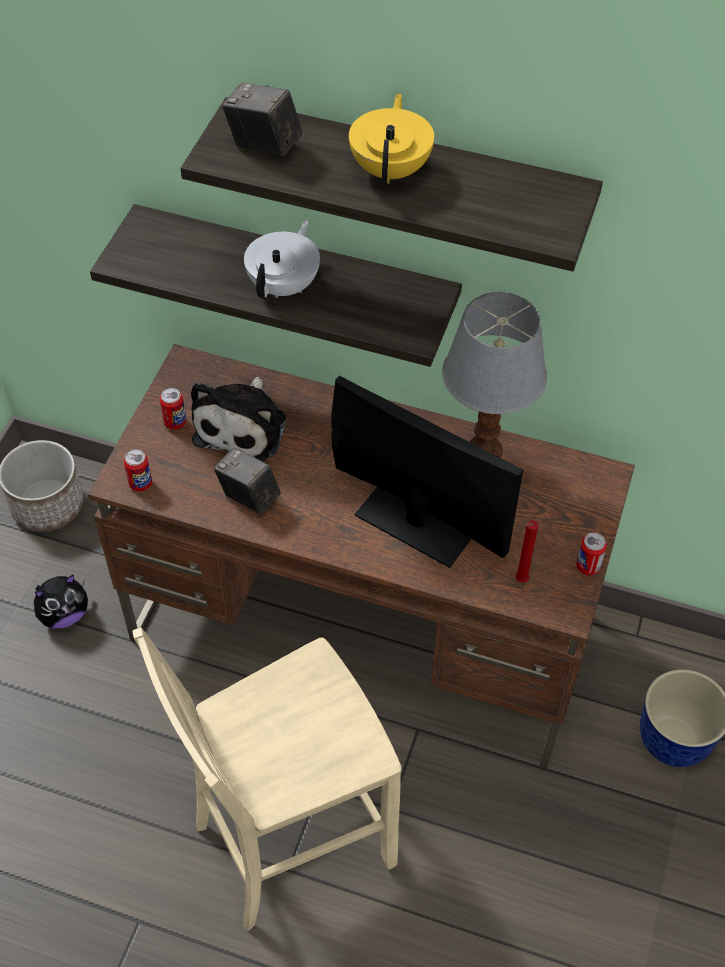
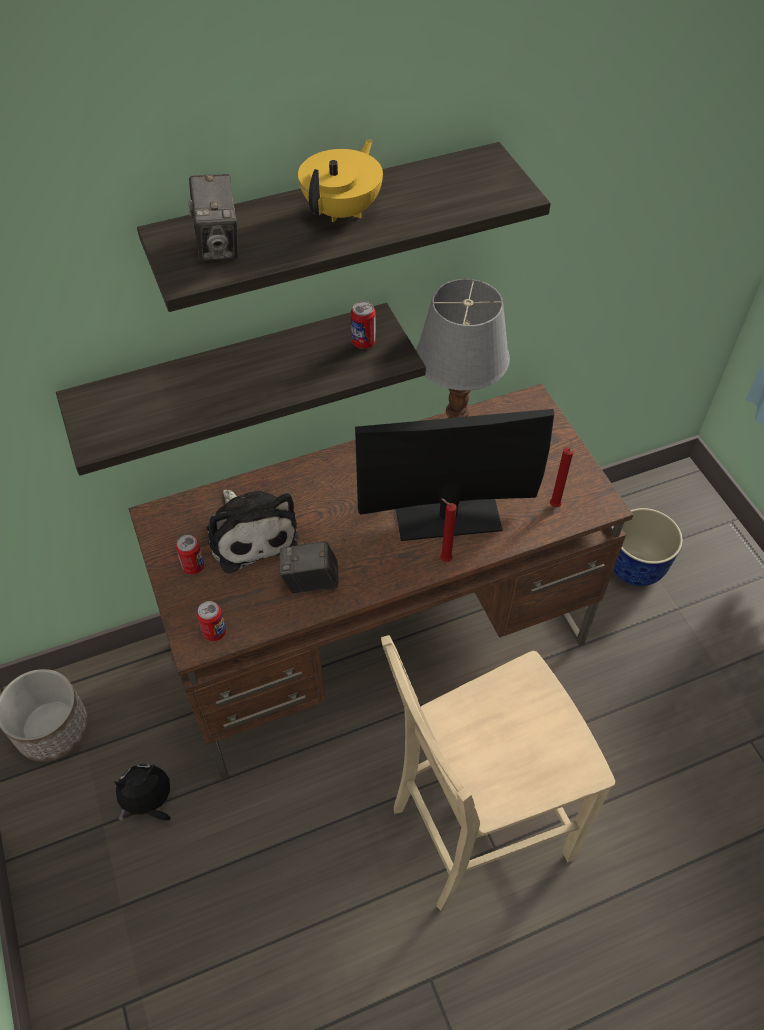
camera: 40 degrees left, 0 degrees up
plush toy [34,575,88,628] -> plush toy turned 135 degrees counterclockwise [115,764,170,821]
beige chair [132,628,402,931] -> beige chair turned 45 degrees clockwise [381,635,615,911]
camera [222,82,303,156] -> camera turned 90 degrees counterclockwise [188,174,238,261]
white teapot [244,220,320,299] -> none
yellow teapot [349,94,434,184] -> yellow teapot turned 60 degrees clockwise [298,139,383,222]
can [576,533,607,575] -> can moved to [351,301,376,349]
none -> red candle [440,498,457,562]

